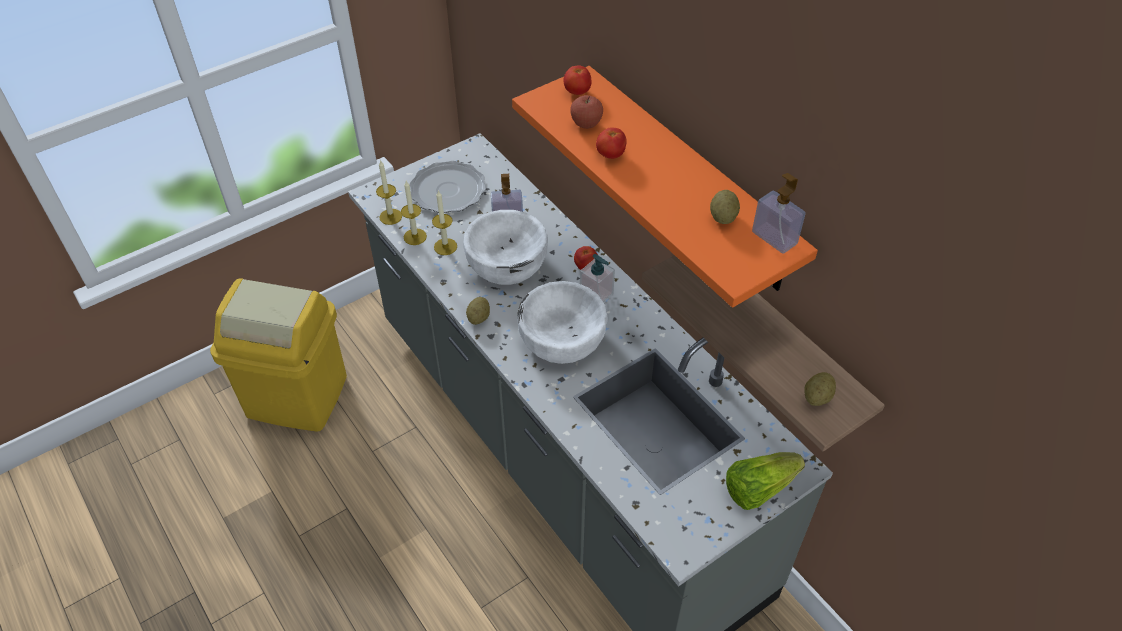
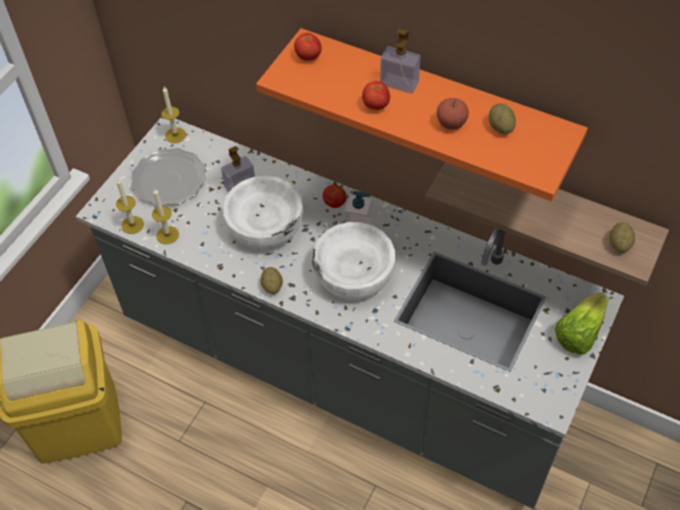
camera: 25 degrees left, 5 degrees up
candle [432,190,457,255] -> candle moved to [161,87,186,143]
apple [570,95,603,129] -> apple moved to [437,98,469,130]
soap dispenser [752,173,806,254] -> soap dispenser moved to [380,29,421,93]

